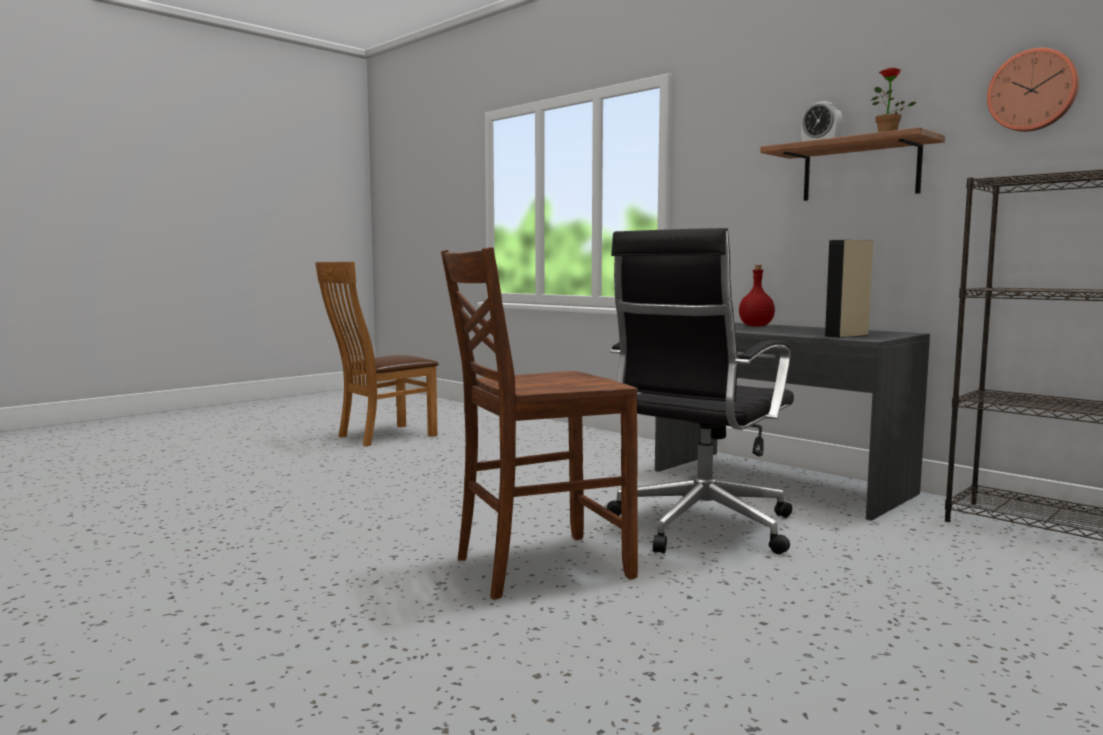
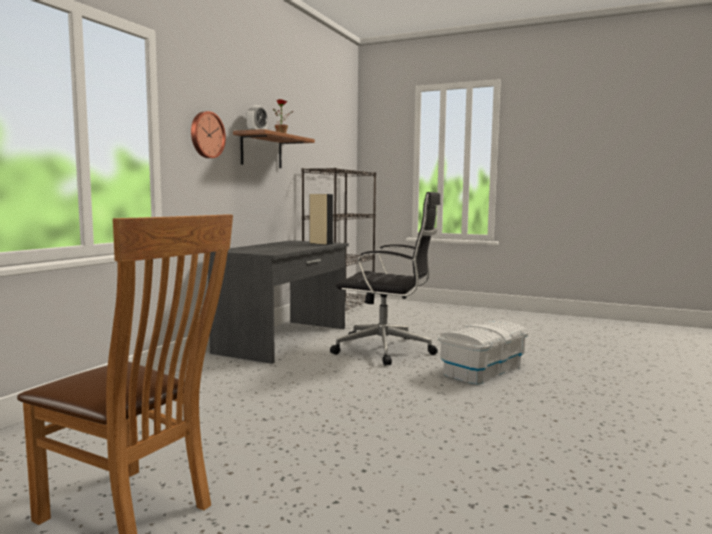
camera: 110 degrees left, 0 degrees up
brown chair [441,247,638,600] -> white storage box [438,320,528,384]
red bottle [739,265,775,327] -> none
wall clock [987,48,1079,132] -> wall clock moved to [191,111,226,158]

